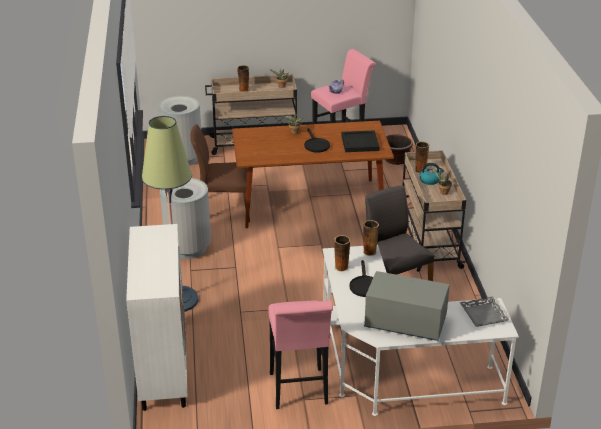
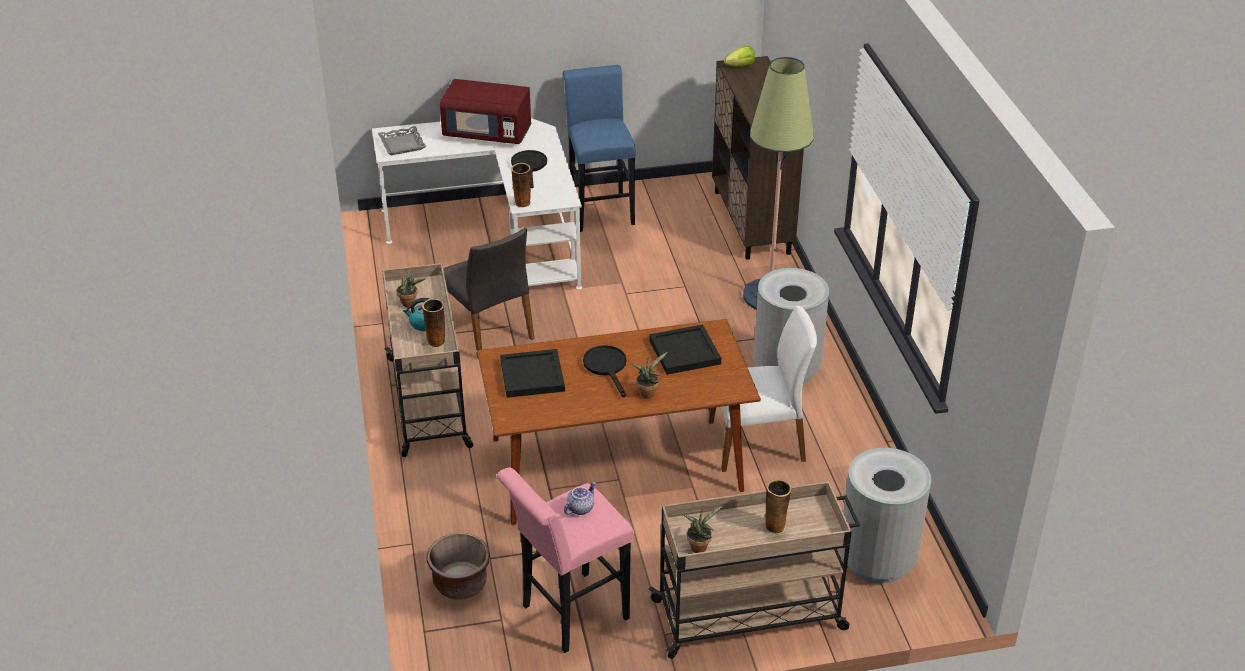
camera: 175 degrees right, 5 degrees up
white cabinet [126,224,188,411] -> brown cabinet [712,56,804,260]
brown chair [190,124,250,222] -> white chair [709,306,817,472]
pink stool [269,301,333,409] -> blue stool [563,65,636,232]
vase [334,235,350,271] -> none
grey microwave [364,271,450,341] -> red microwave [440,79,532,144]
none -> black tray [649,324,721,375]
none -> lettuce [724,46,755,67]

